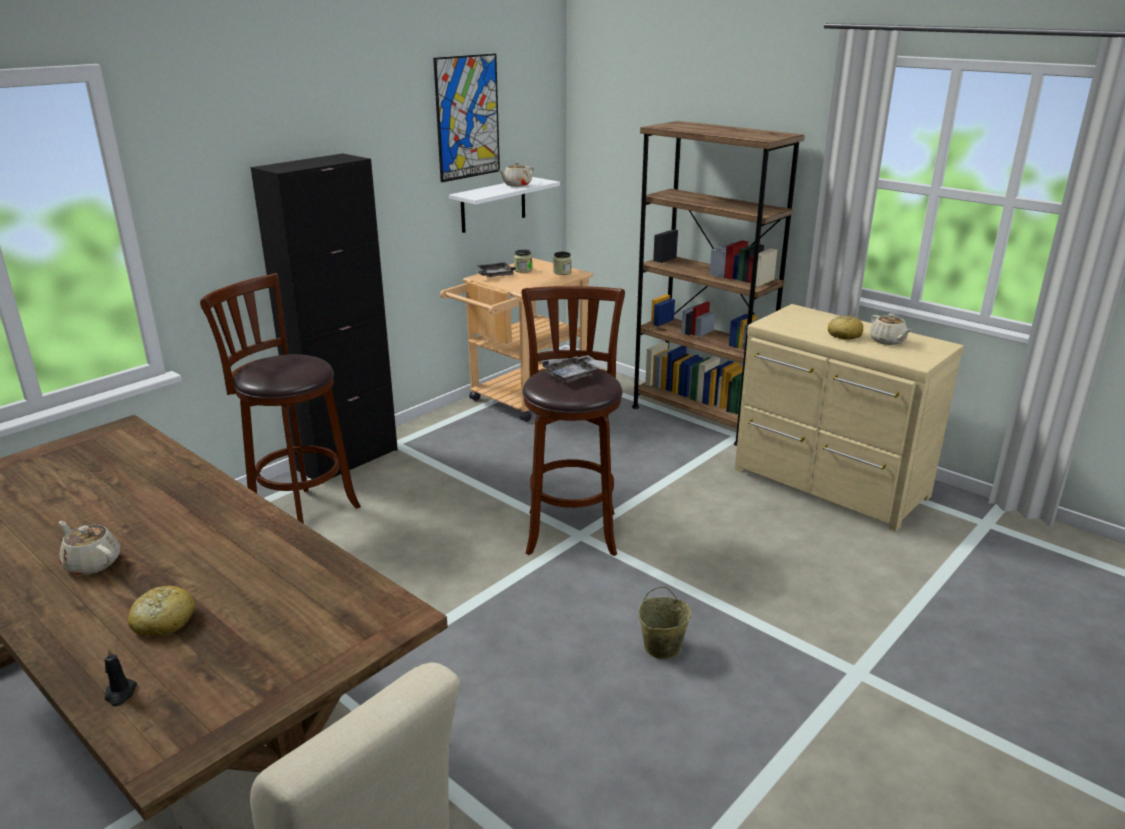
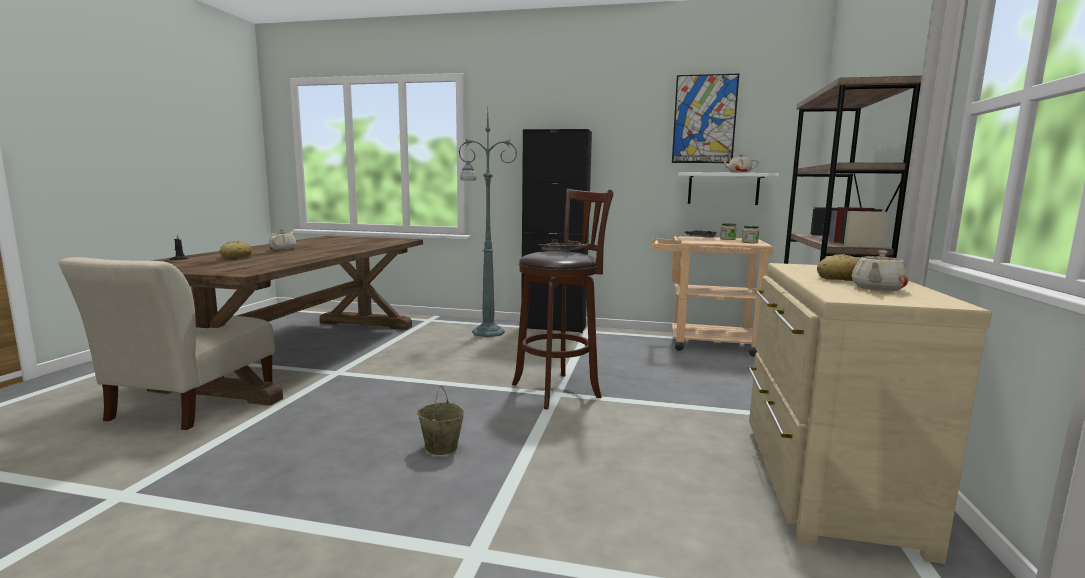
camera: 60 degrees right, 15 degrees down
brown stool [200,273,361,524] -> green floor lamp [458,110,517,337]

